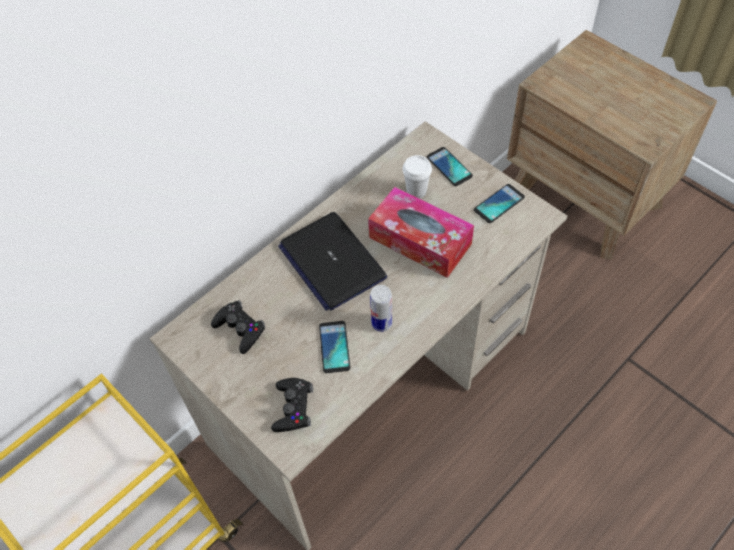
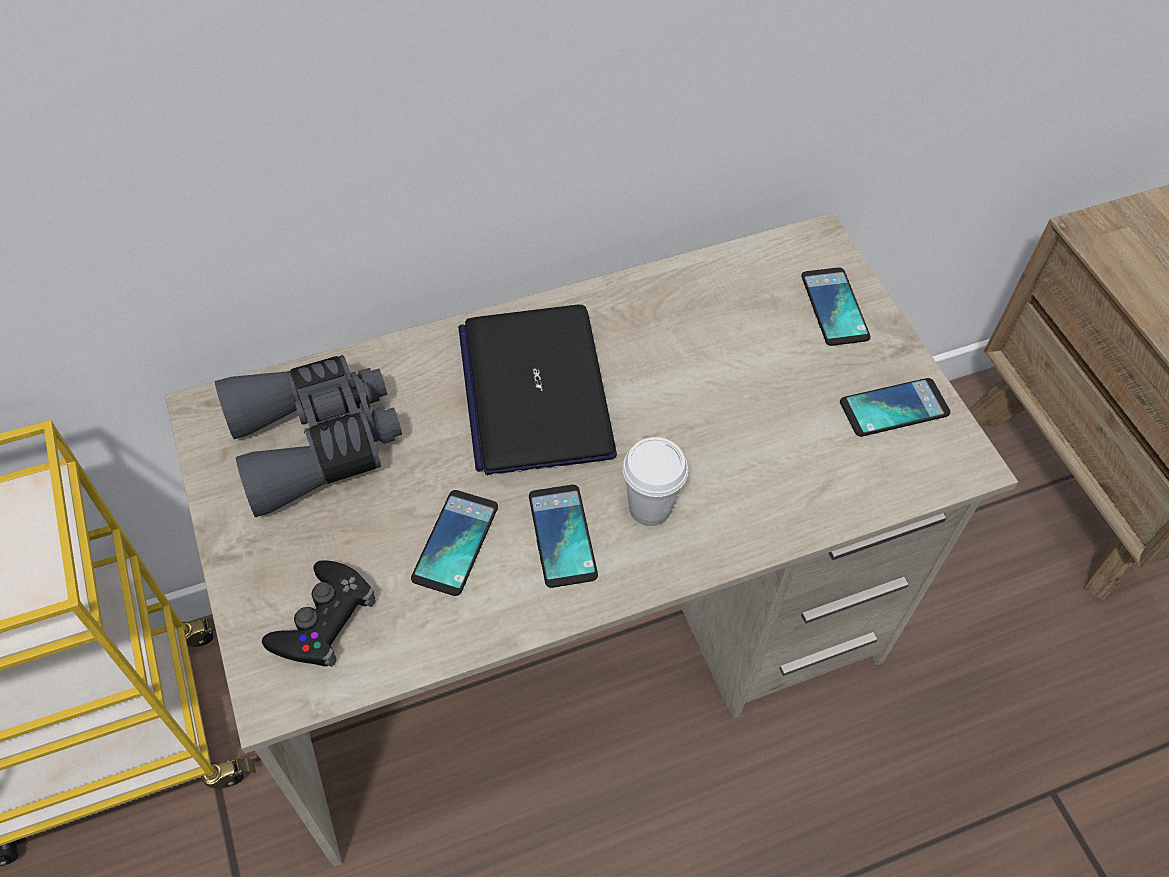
camera: 20 degrees right, 0 degrees up
black game controller [211,300,265,354] -> grey binoculars [215,355,402,517]
tissue box [368,187,474,278] -> none
can [370,285,392,332] -> phone [529,485,598,588]
white cup [402,155,432,199] -> white cup moved to [623,437,688,526]

